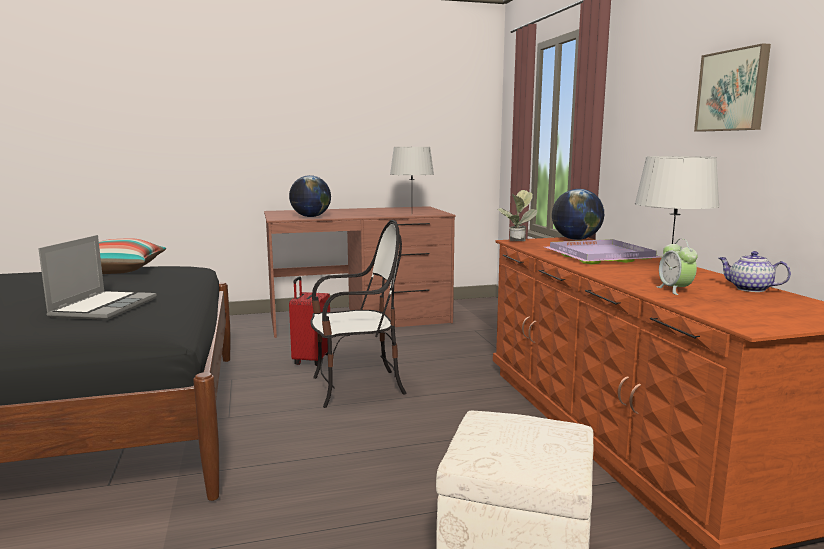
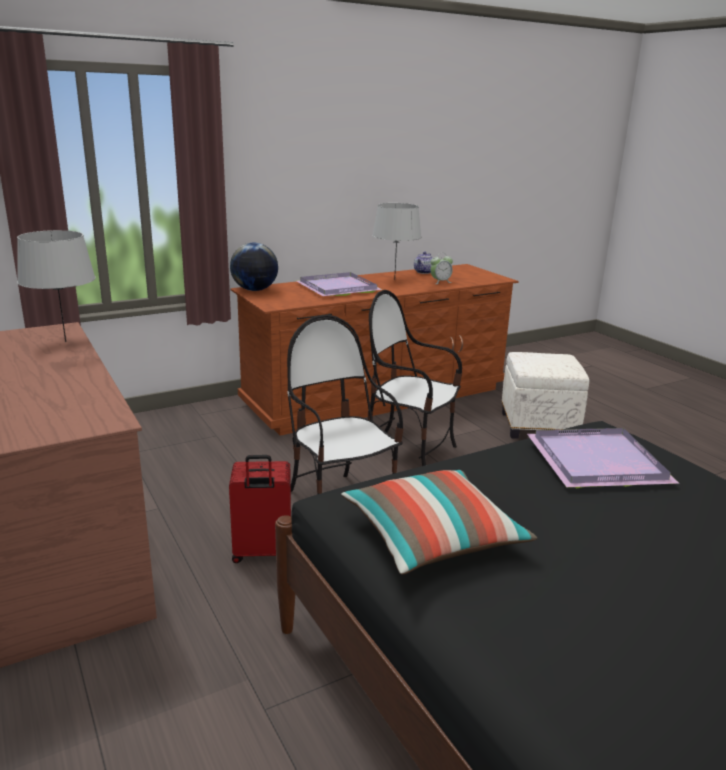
camera: 105 degrees left, 10 degrees up
laptop [38,235,157,320] -> purple tray [527,428,679,489]
globe [289,175,331,217] -> none
potted plant [498,190,537,241] -> none
picture [694,43,771,132] -> none
none -> chair [368,290,462,466]

